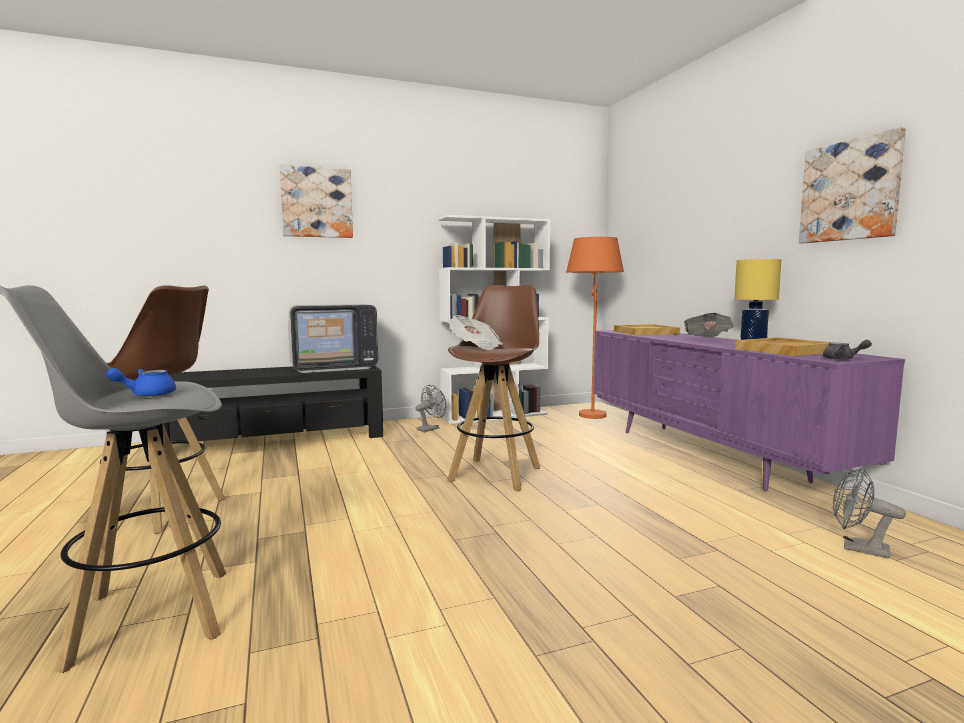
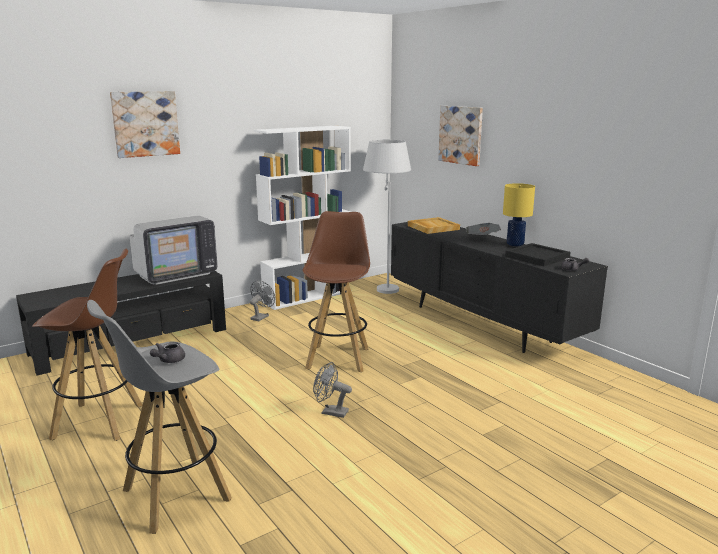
camera: 15 degrees left, 10 degrees up
blue teapot [106,368,176,397] -> grey teapot [150,342,185,363]
newspaper [448,315,503,350] -> none
orange floor lamp [566,237,624,419] -> white floor lamp [363,140,411,294]
purple cabinet [593,330,905,491] -> black cabinet [391,218,608,353]
beige tray [735,337,835,356] -> black tray [505,243,570,266]
picture [799,127,906,243] -> picture moved to [438,106,483,166]
grey fan [833,467,906,559] -> grey fan moved to [313,362,352,418]

